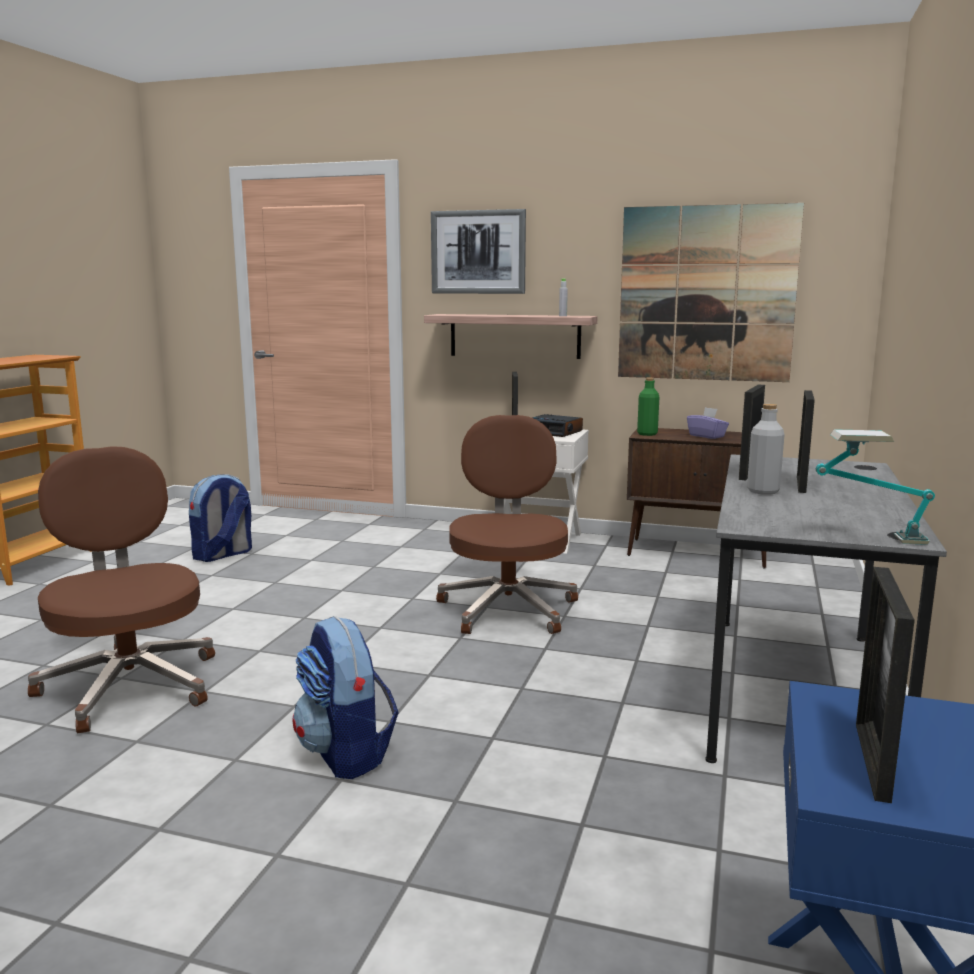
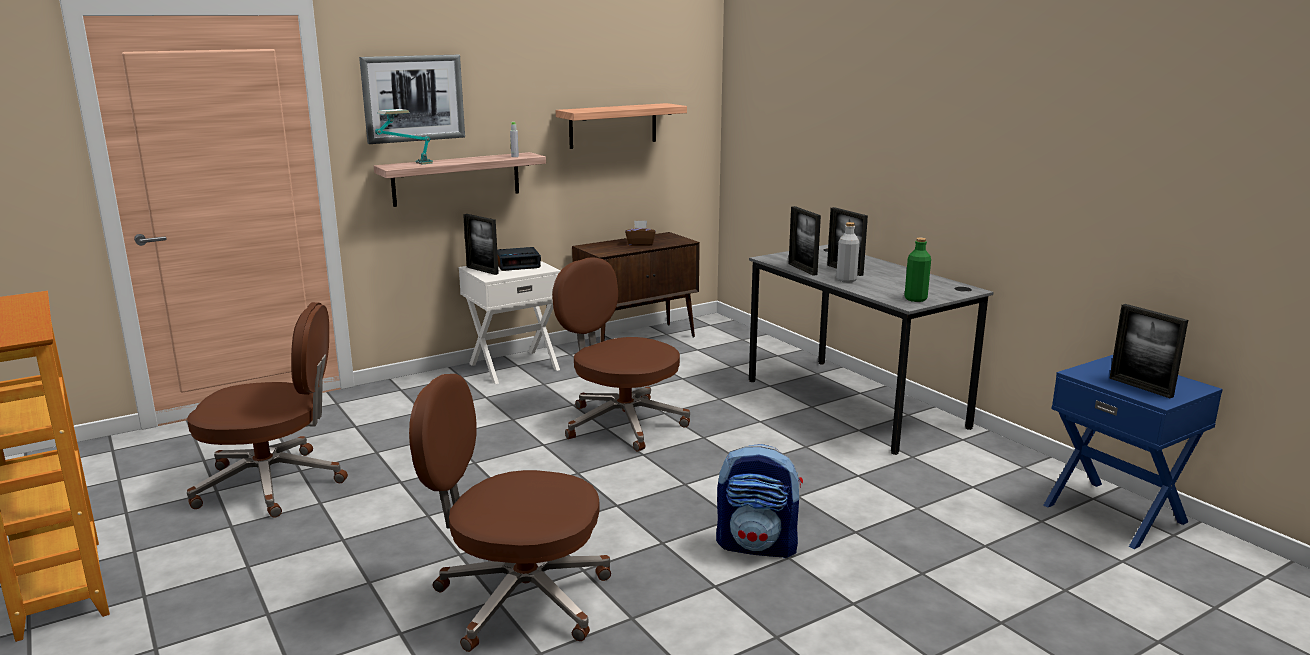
camera: 50 degrees left, 5 degrees up
backpack [189,474,252,562] -> brown office chair [187,302,348,518]
picture [618,203,804,382] -> shelf [556,103,687,149]
green bottle [637,378,659,436] -> green bottle moved to [904,238,931,302]
purple tissue box [687,407,729,439] -> brown tissue box [625,221,656,246]
table lamp [816,429,935,545] -> table lamp moved to [375,109,433,164]

